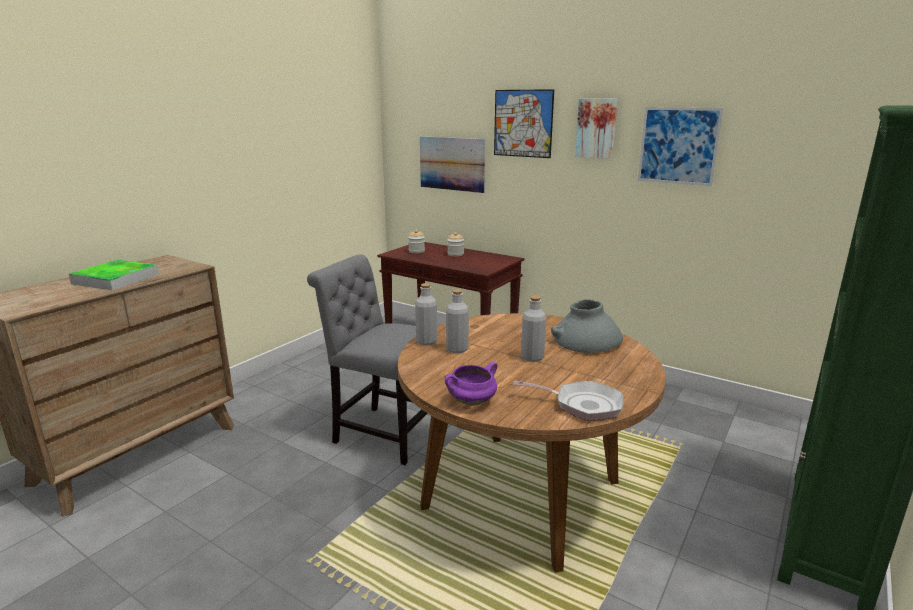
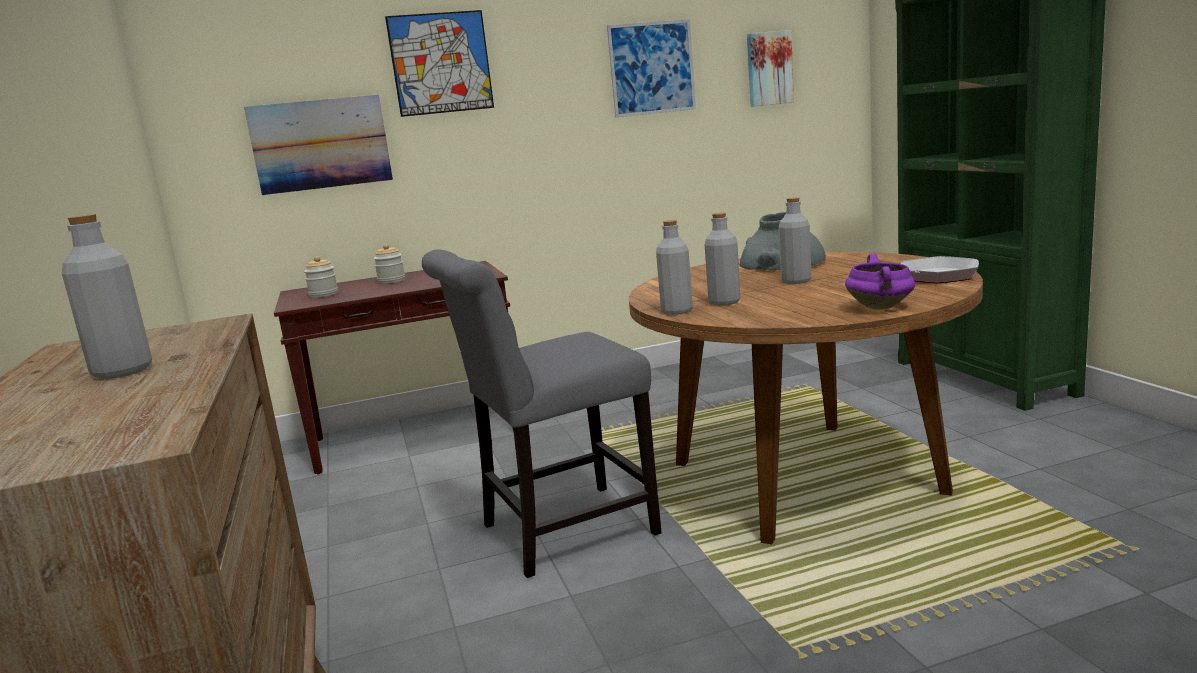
camera: 50 degrees left, 5 degrees down
tray [69,260,159,290] -> grey bottle [62,214,152,379]
picture [575,98,618,159] -> picture moved to [747,30,794,107]

